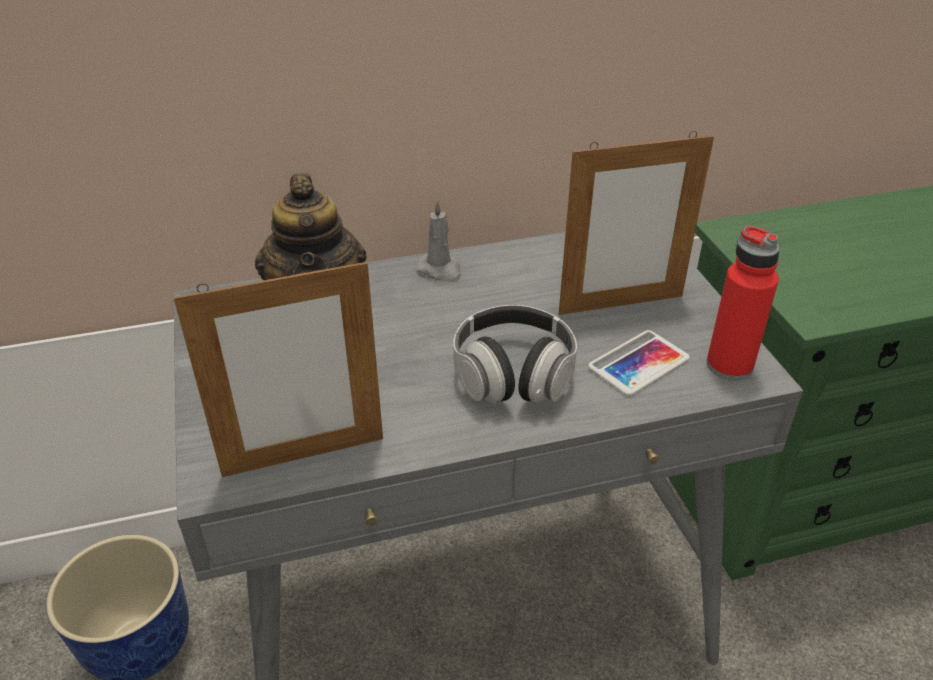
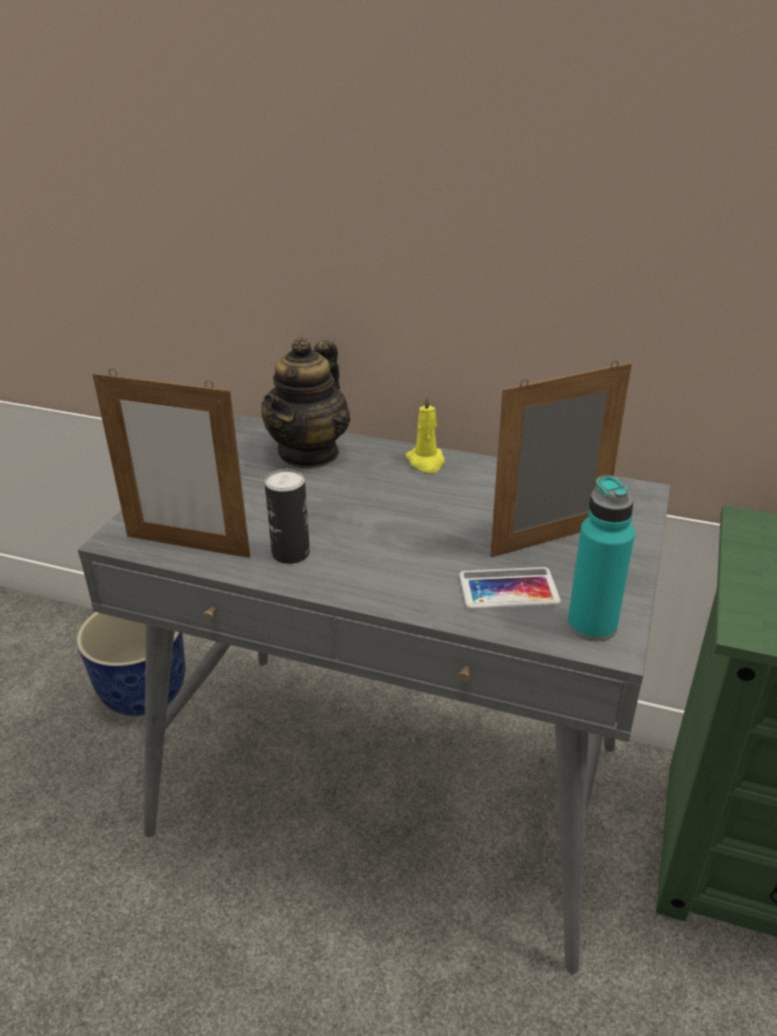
camera: 35 degrees right, 5 degrees down
grey candle [417,199,461,281] -> yellow candle [405,393,445,473]
headphones [453,305,577,404] -> none
picture frame [559,131,714,315] -> picture frame turned 135 degrees clockwise [490,361,632,557]
red bottle [706,226,780,380] -> turquoise bottle [567,475,635,642]
none -> can [264,469,310,564]

